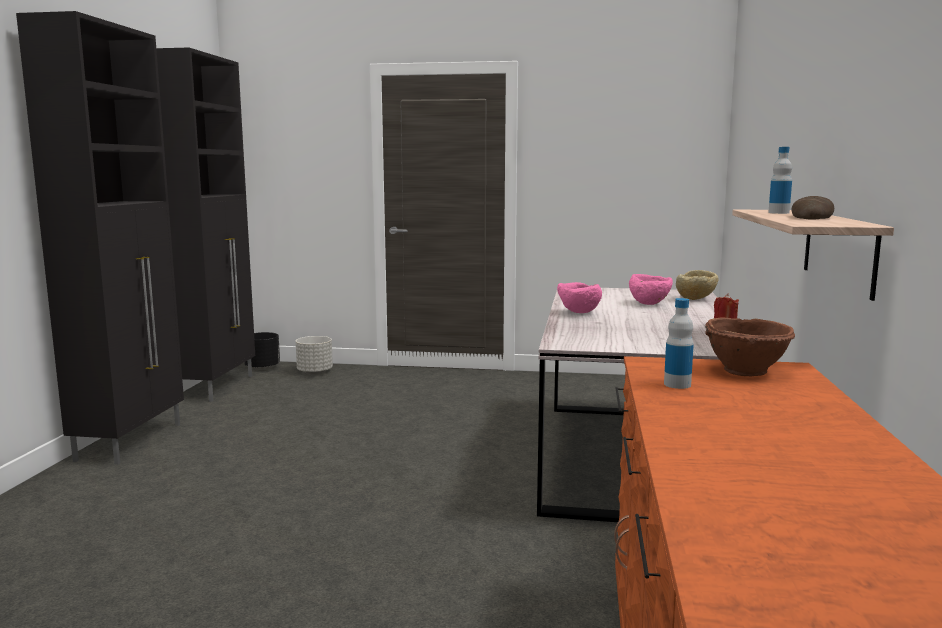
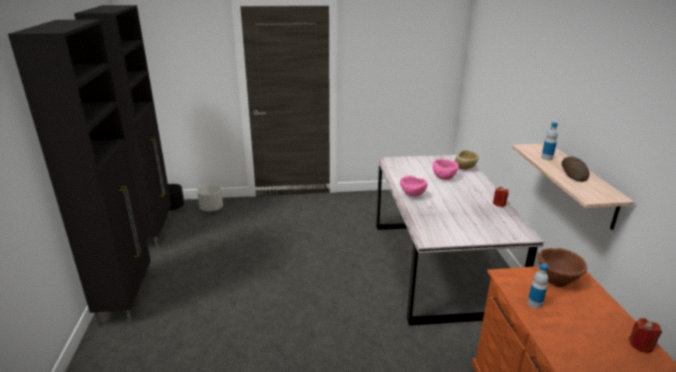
camera: 15 degrees left, 15 degrees up
none -> red candle [629,318,662,353]

